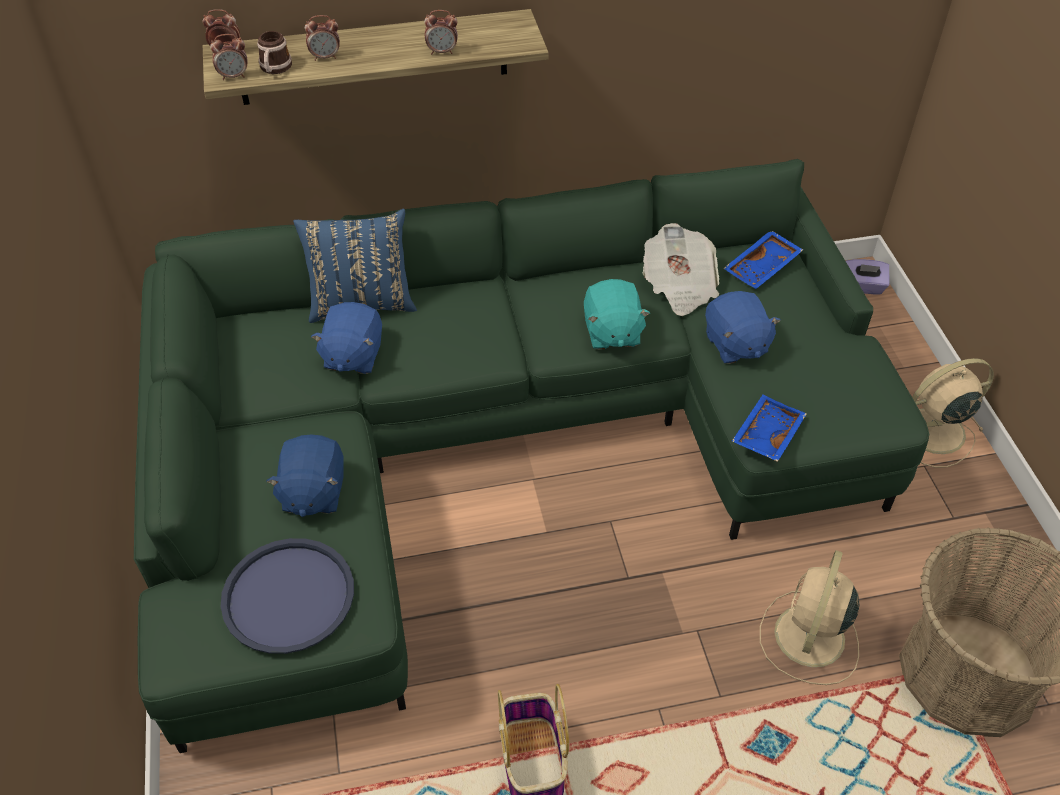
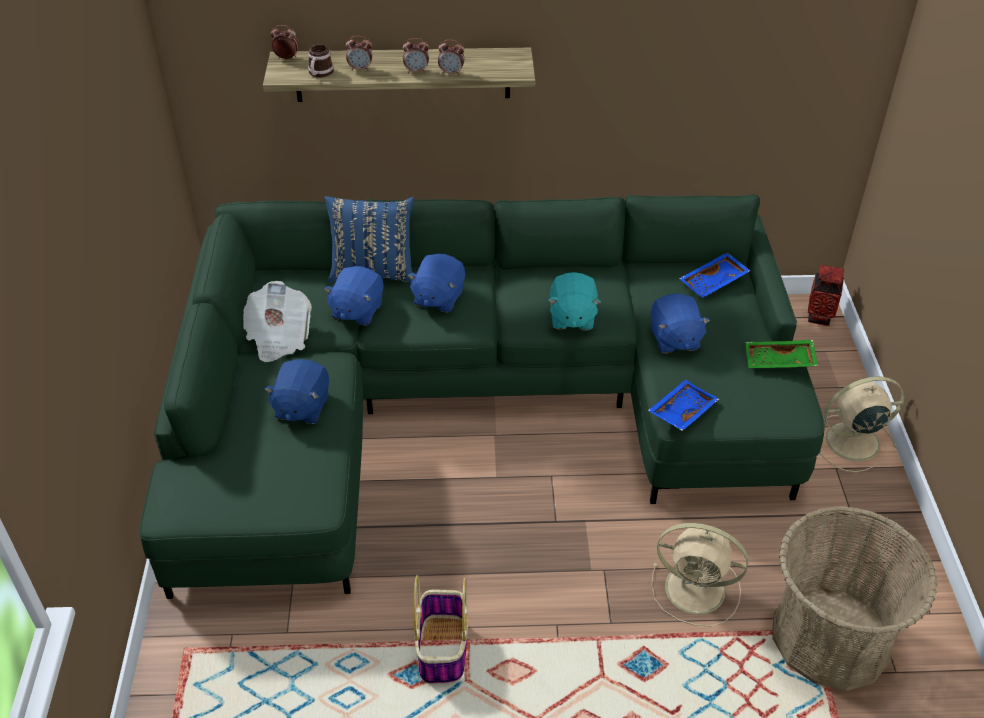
camera: 10 degrees right, 5 degrees down
alarm clock [210,34,248,80] -> alarm clock moved to [403,38,429,73]
blue tray [221,538,354,654] -> none
newspaper [642,223,719,316] -> newspaper moved to [243,281,312,362]
beige fan [760,550,859,685] -> beige fan turned 105 degrees counterclockwise [651,523,749,626]
purple tissue box [846,259,890,295] -> vase [808,265,844,326]
none -> blue plush toy [407,254,465,313]
none -> green tray [745,340,818,368]

